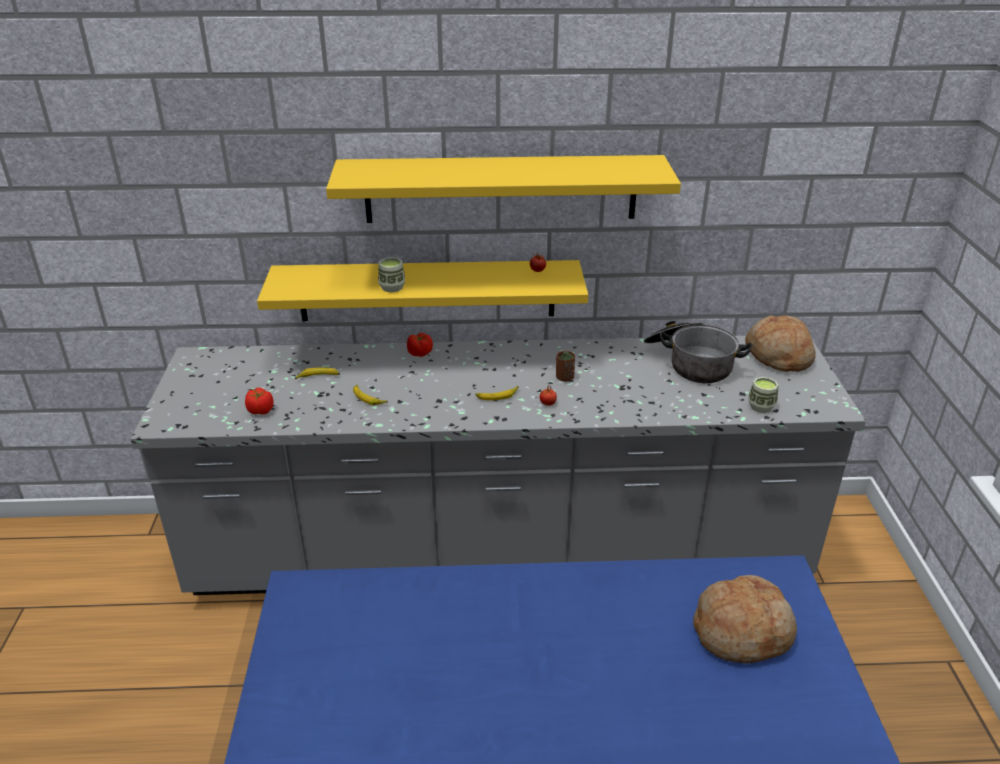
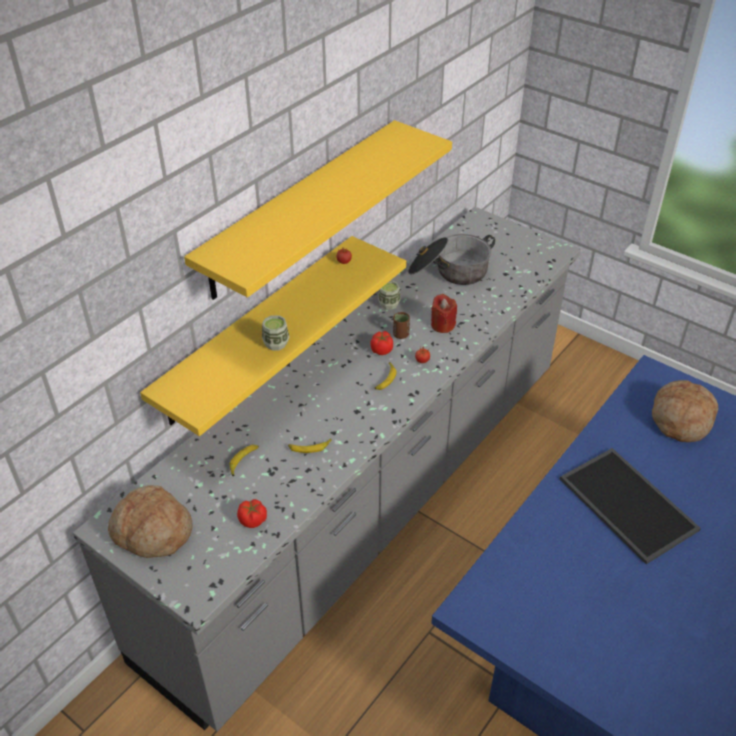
camera: 50 degrees left, 10 degrees up
tomato [407,333,433,357] -> tomato moved to [370,331,393,355]
bread [745,315,816,372] -> bread moved to [108,485,193,558]
cup [748,377,779,413] -> cup moved to [378,281,401,310]
none -> red candle [431,294,457,333]
none -> tray [560,448,701,564]

